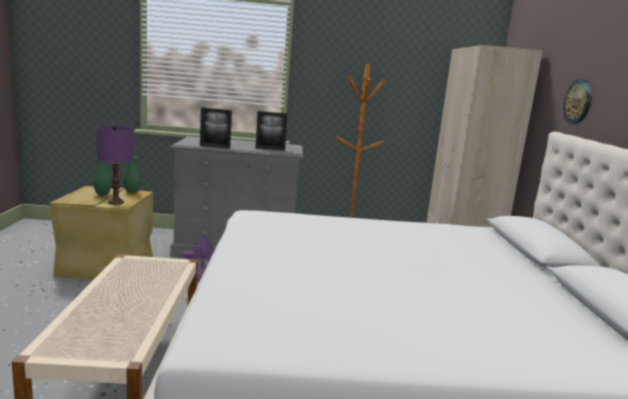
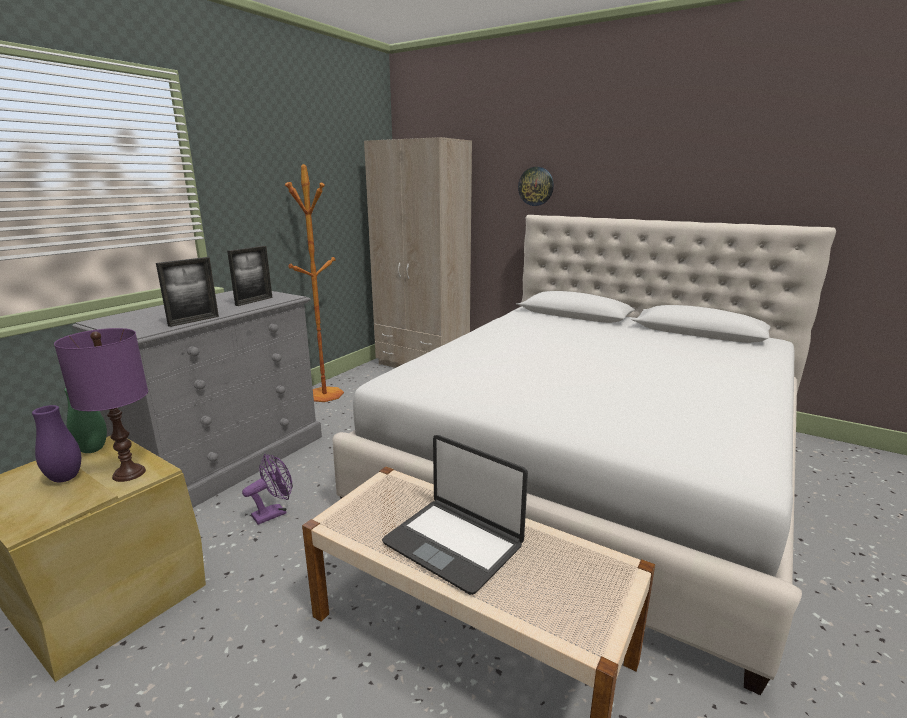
camera: 55 degrees left, 5 degrees up
green vase [93,158,112,196] -> purple vase [32,405,81,482]
none -> laptop [382,435,528,595]

